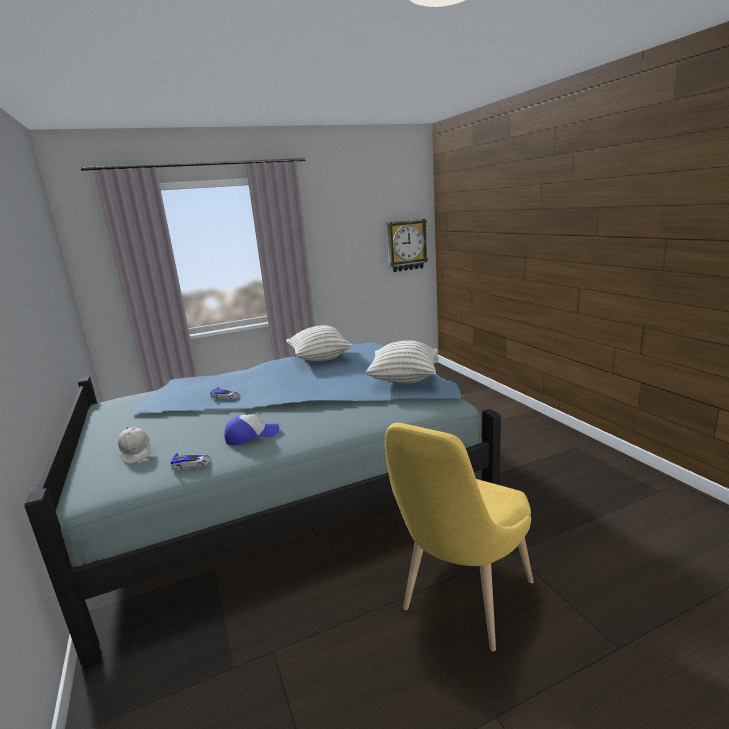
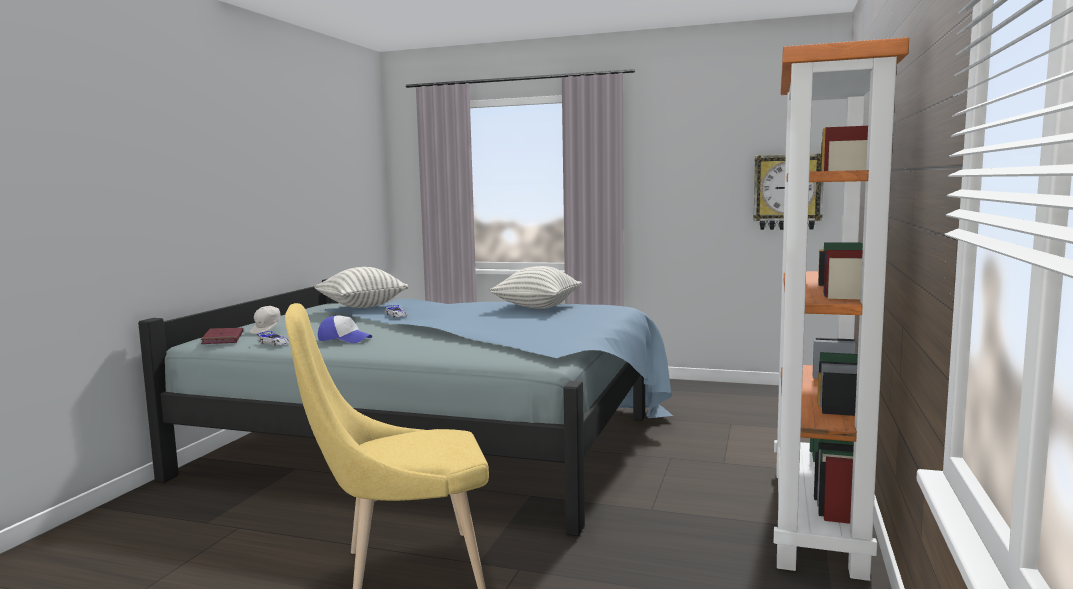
camera: 40 degrees right, 10 degrees down
pillow [365,340,438,383] -> pillow moved to [314,267,409,308]
none -> red book [201,328,243,344]
none -> orange bookcase [774,37,909,581]

